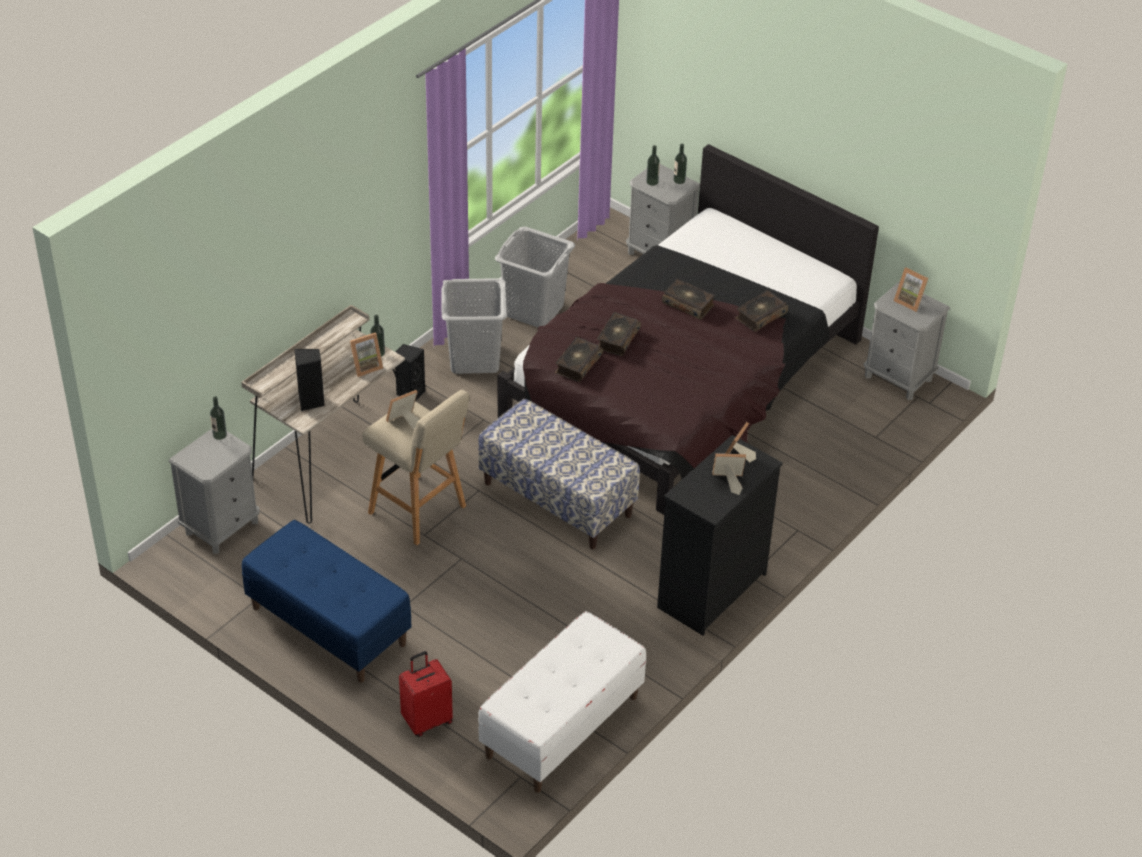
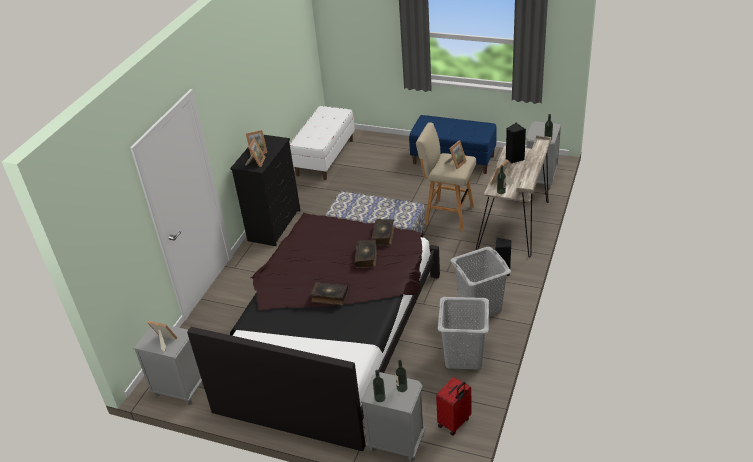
camera: 165 degrees right, 5 degrees down
red suitcase [399,651,453,737] -> red suitcase moved to [436,377,471,436]
book [736,290,788,332] -> none

